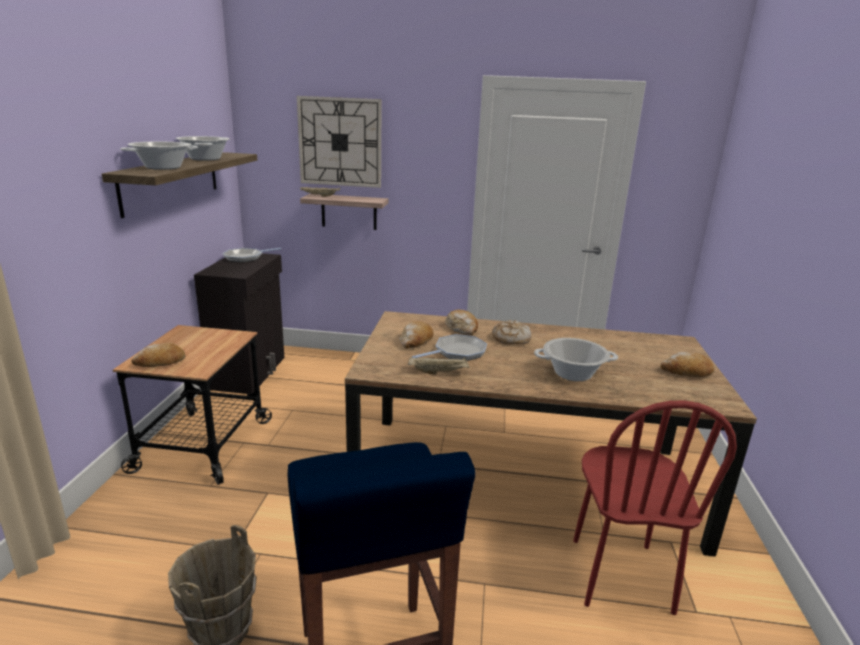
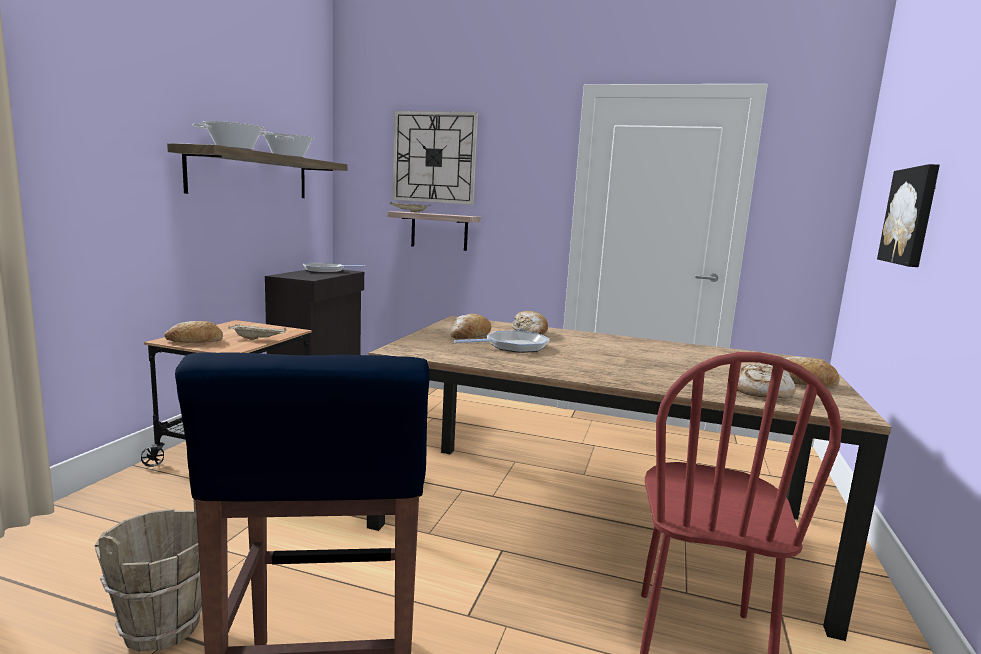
camera: 10 degrees right, 10 degrees down
beige tray [408,357,469,374] -> beige tray moved to [228,324,287,340]
bread [492,320,531,344] -> bread moved to [737,363,796,398]
cooking pot [534,338,618,381] -> none
none -> picture [877,164,940,267]

